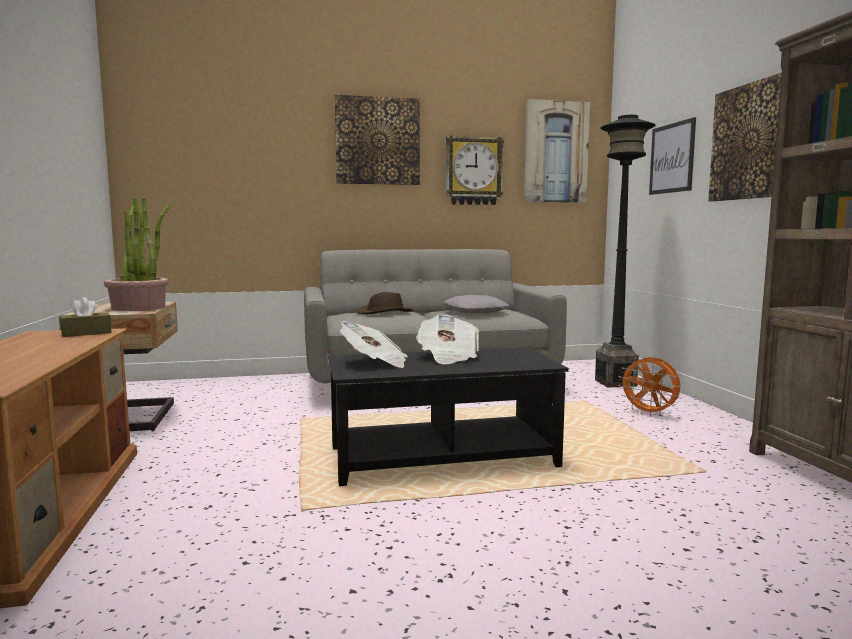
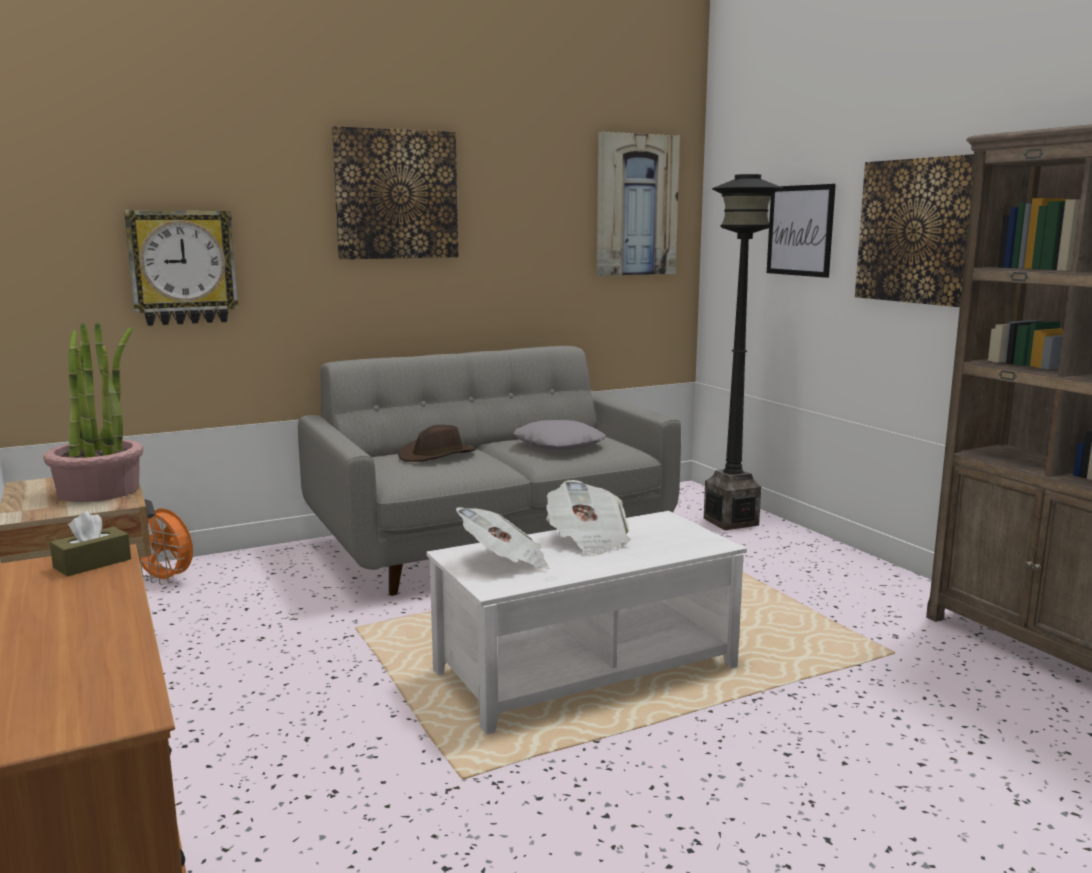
camera: 15 degrees left, 5 degrees up
black coffee table [328,347,569,486] -> white coffee table [426,511,747,735]
wall clock [446,135,504,205] -> wall clock moved to [124,210,238,326]
orange fan [618,355,680,416] -> orange fan moved to [139,508,193,585]

